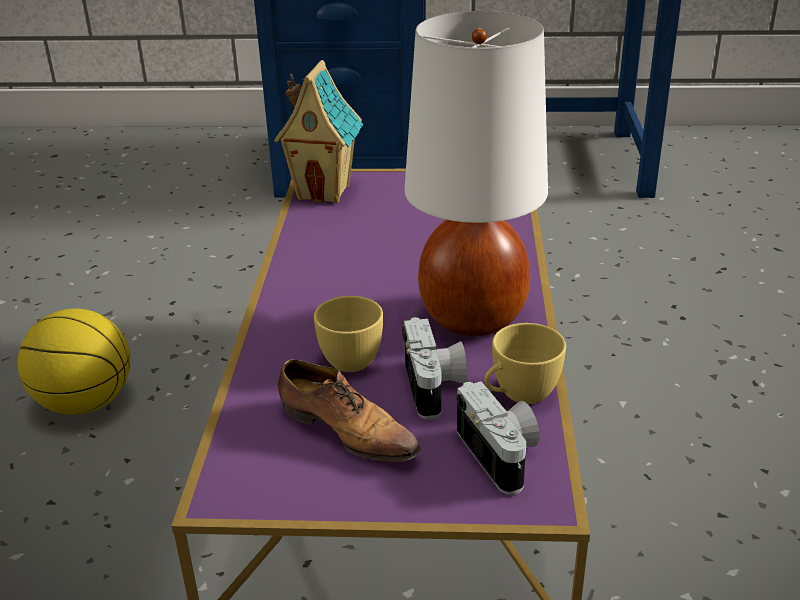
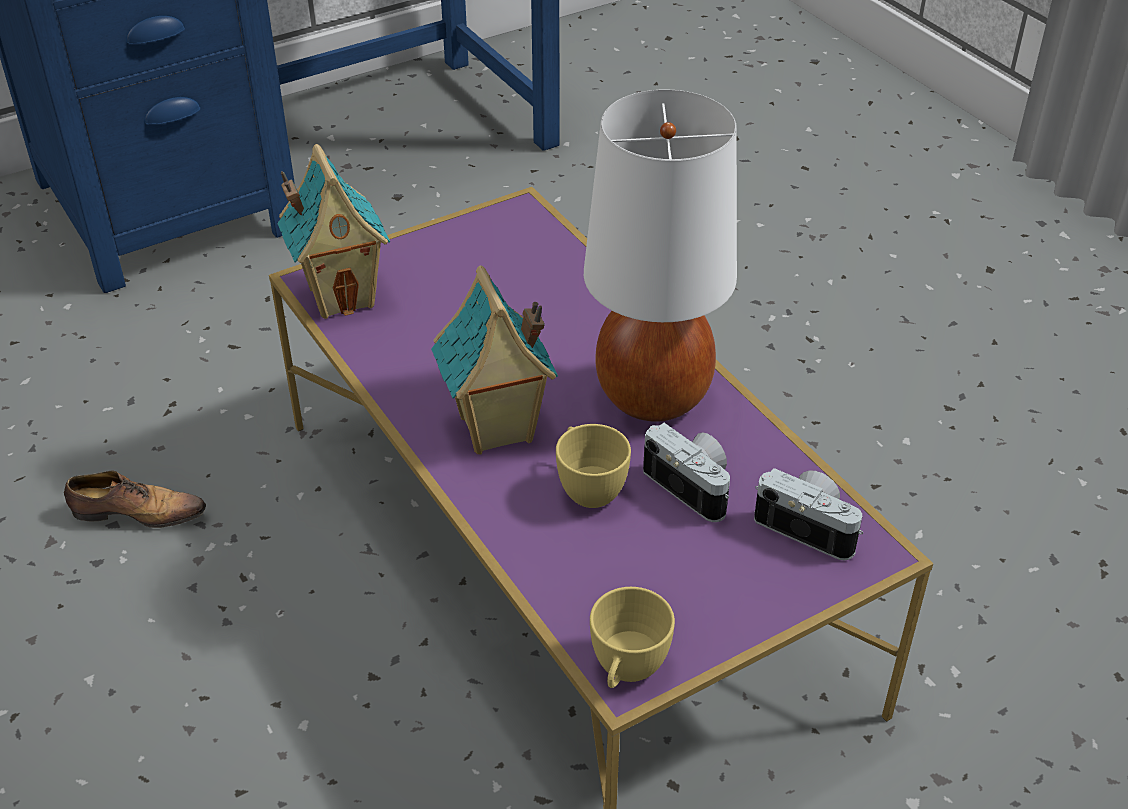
camera: 35 degrees left, 10 degrees up
basketball [18,309,130,415] -> none
shoe [278,359,421,462] -> shoe moved to [64,471,206,528]
yellow cup [484,323,566,404] -> yellow cup moved to [590,587,675,688]
none -> toy house [431,265,558,454]

